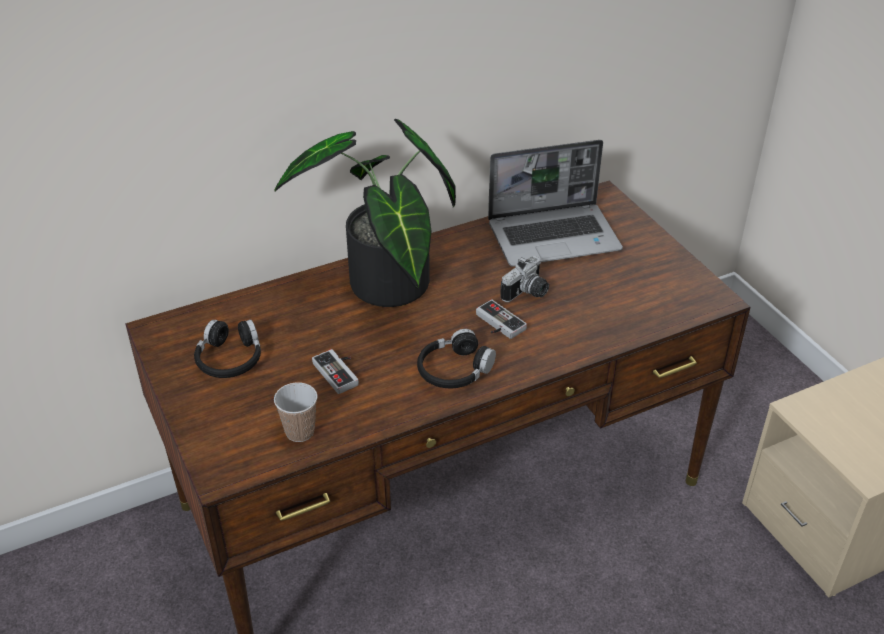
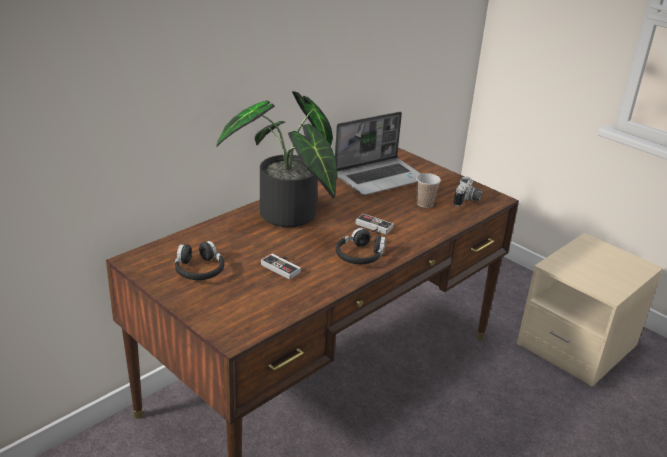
camera: 20 degrees left, 10 degrees down
cup [274,382,318,442] -> cup moved to [416,173,441,208]
camera [500,256,549,302] -> camera moved to [454,177,482,207]

